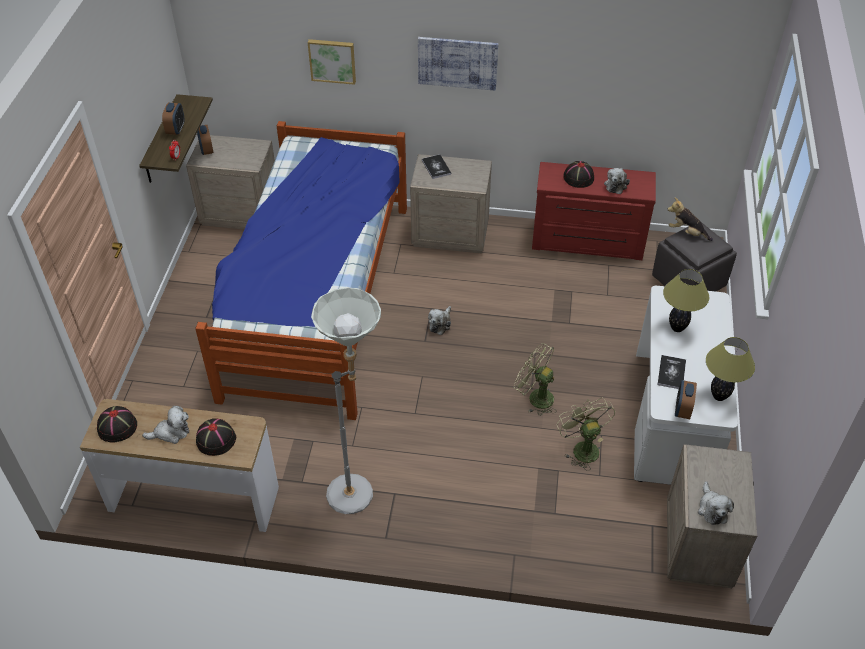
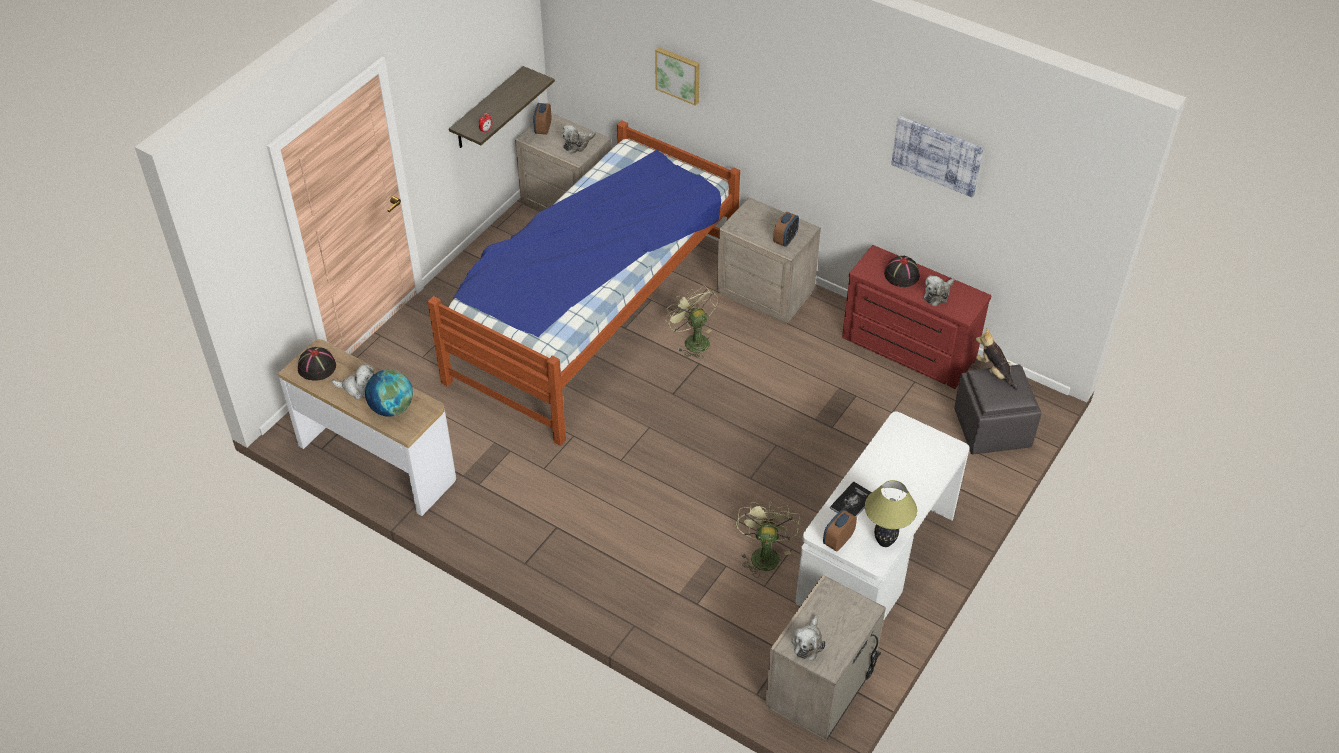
camera: 25 degrees right, 0 degrees up
alarm clock [162,103,184,135] -> alarm clock moved to [773,212,799,247]
black hat [196,418,236,456] -> globe [365,369,413,417]
grey floor lamp [311,287,381,514] -> none
picture [418,37,498,91] -> picture moved to [891,116,983,197]
book [422,154,451,179] -> none
plush toy [428,306,451,335] -> plush toy moved to [562,125,596,154]
green fan [514,343,554,416] -> green fan moved to [665,285,718,359]
table lamp [663,269,709,332] -> none

